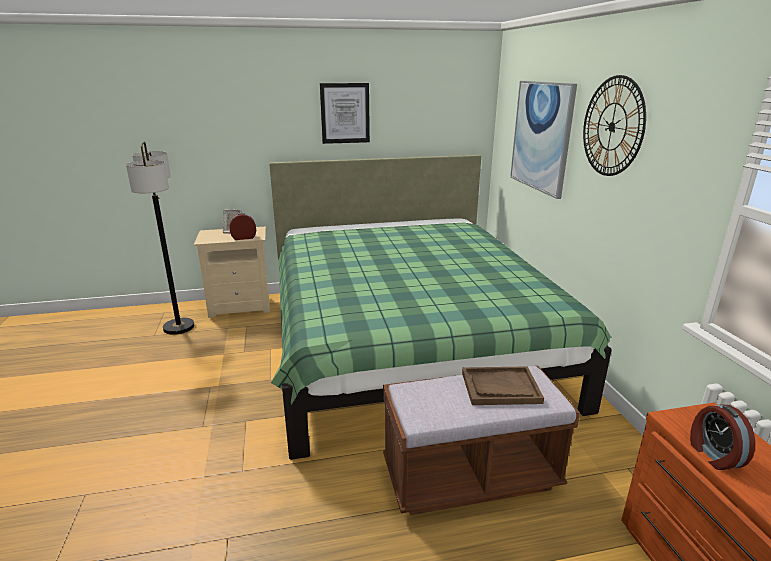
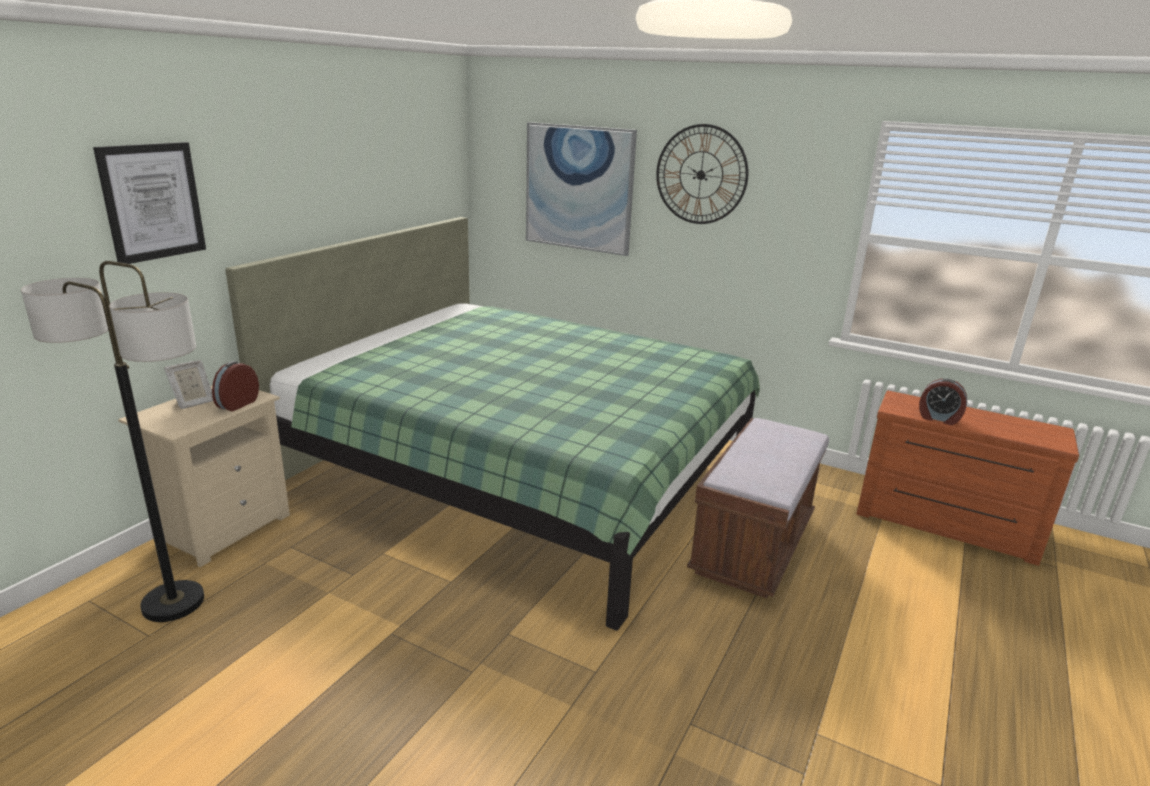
camera: 50 degrees left, 0 degrees up
picture [320,83,370,144] -> picture moved to [93,142,206,264]
brown tray [462,366,544,405] -> none

